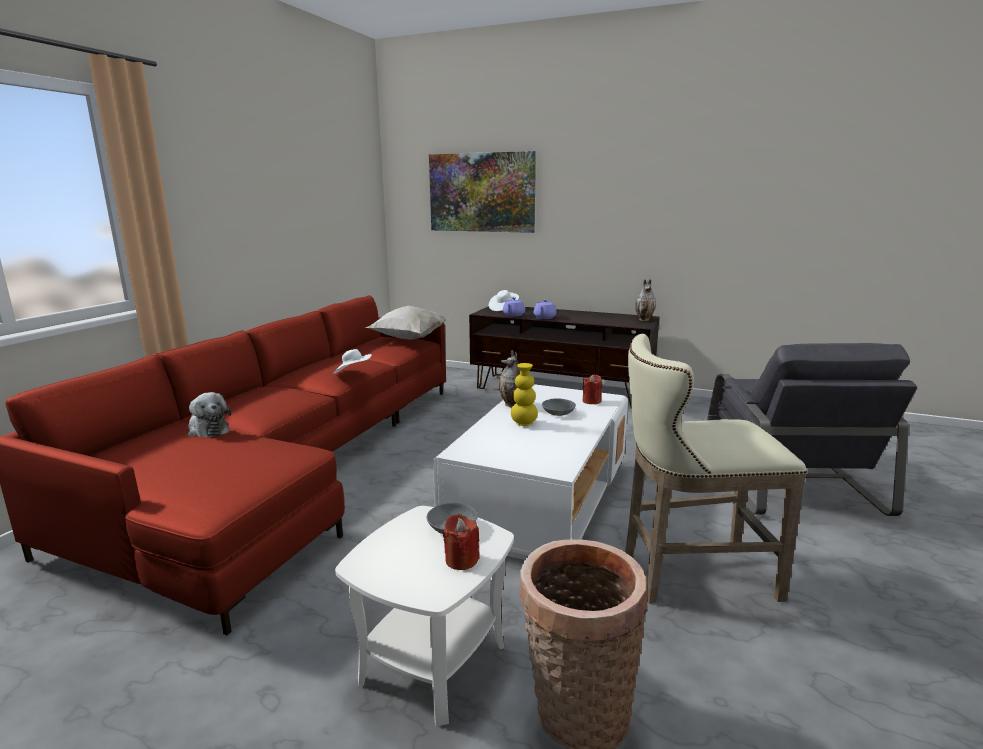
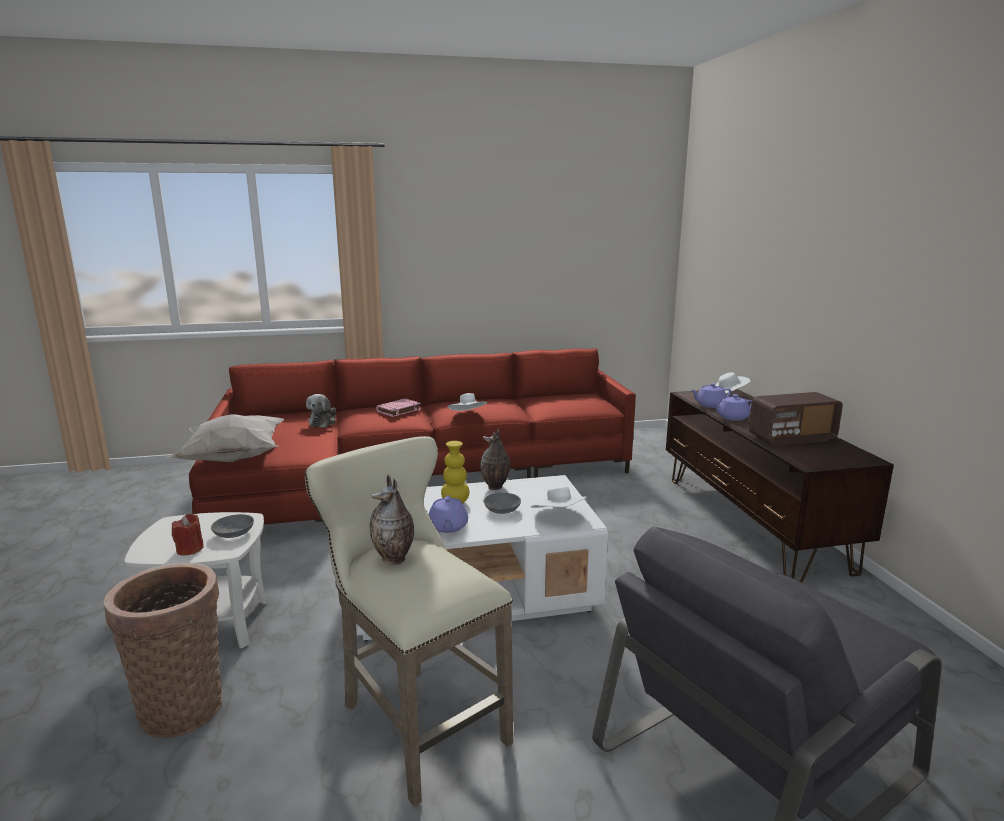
camera: 55 degrees right, 0 degrees up
white pillow [366,306,448,340] -> white pillow moved to [167,414,284,462]
picture [429,151,536,233] -> none
red candle [583,375,603,404] -> white hat [531,485,587,508]
vase [635,279,656,321] -> vase moved to [369,475,414,565]
none -> pink book [376,398,421,417]
none -> purple teapot [428,495,468,533]
none -> radio [749,392,843,446]

